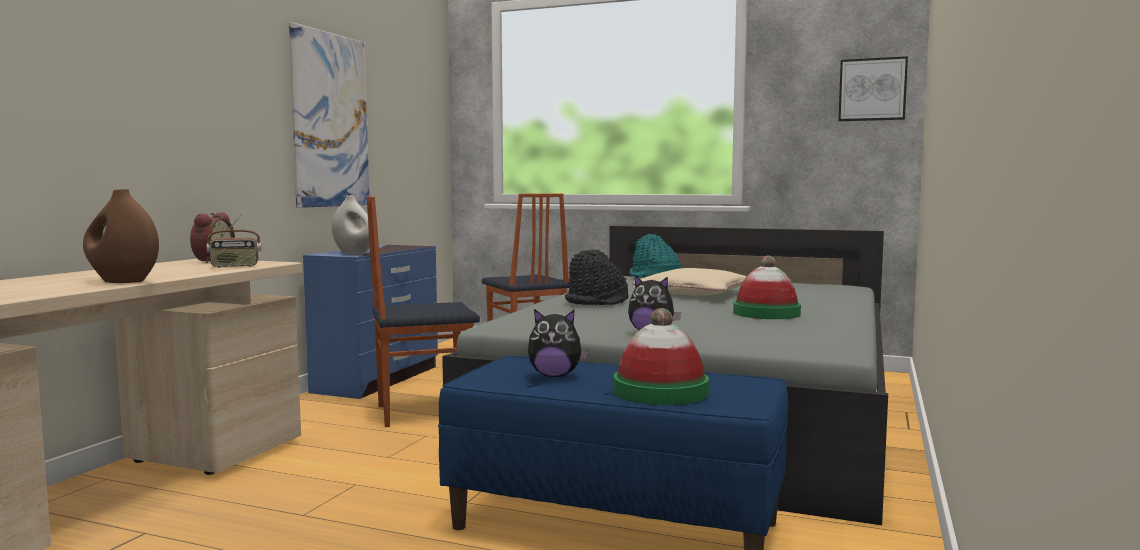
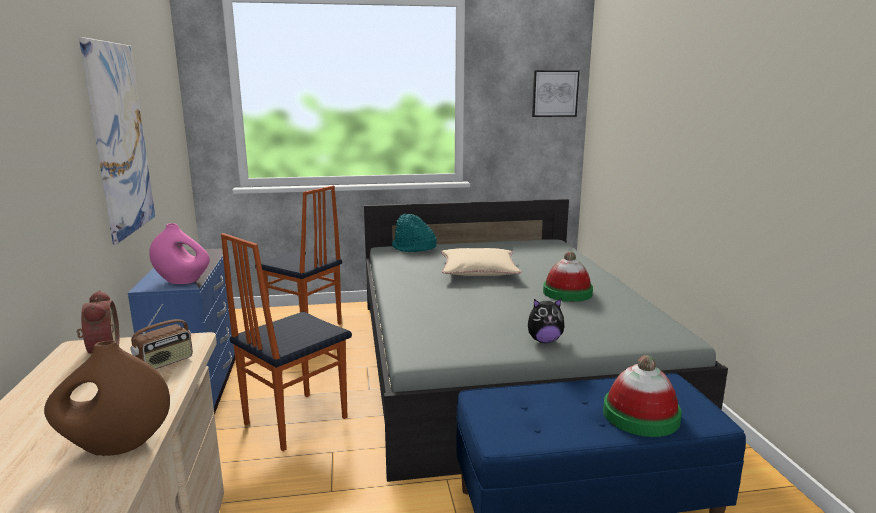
camera: 30 degrees left, 10 degrees up
white vase [332,195,370,255] -> pink vase [149,223,210,284]
plush toy [528,309,588,377] -> none
black hat [565,250,628,305] -> none

